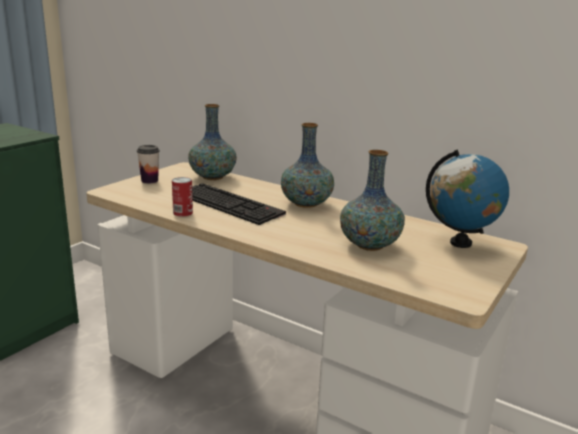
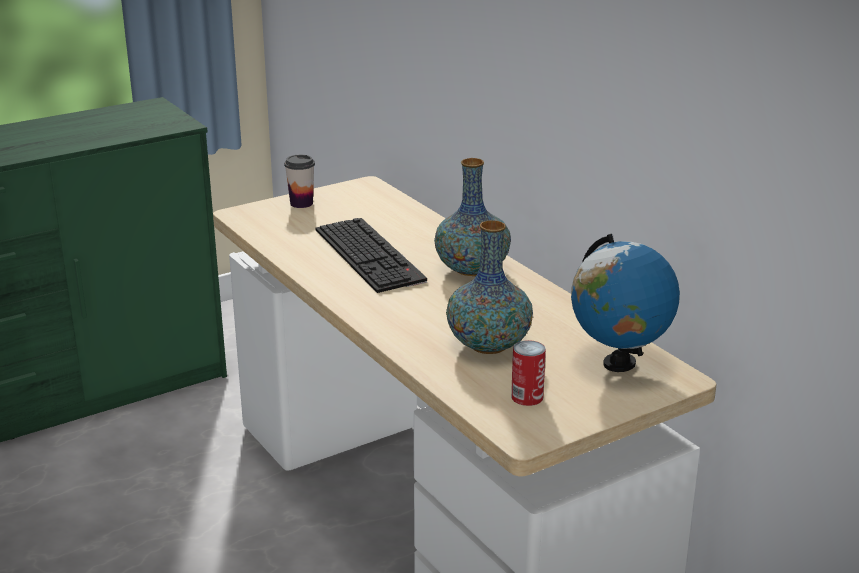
camera: 25 degrees right, 5 degrees up
can [172,177,193,216] -> can moved to [511,340,546,406]
vase [188,104,237,180] -> none

